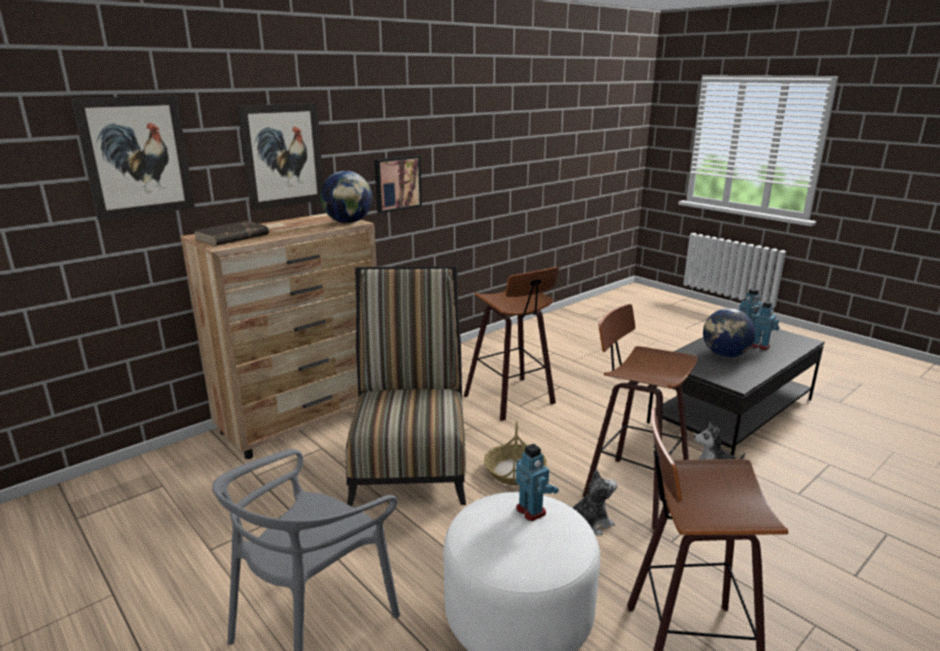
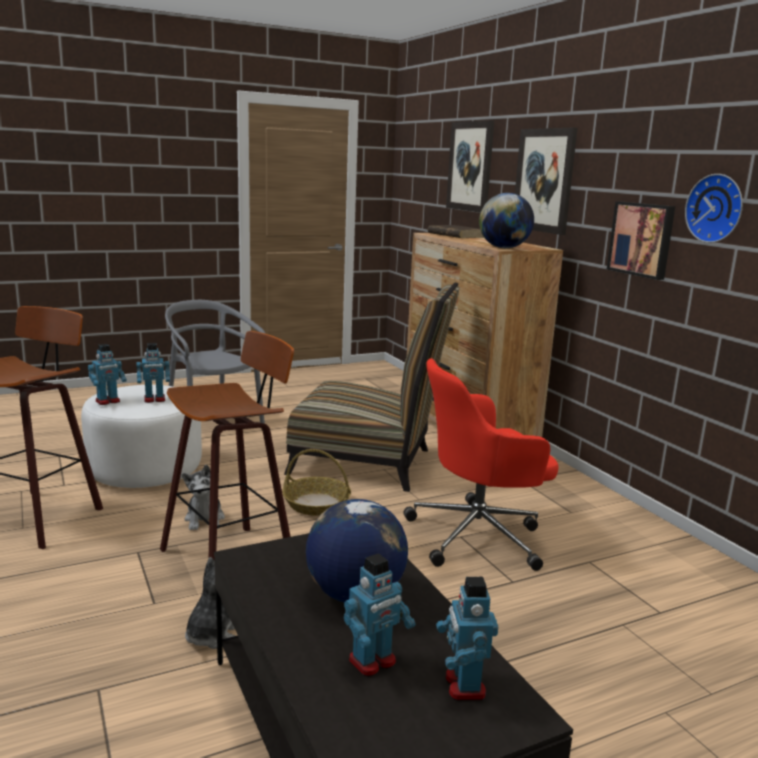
camera: 105 degrees right, 5 degrees down
stool [464,267,559,421] -> red office chair [403,359,559,571]
none -> toy robot [88,344,127,405]
none -> wall clock [685,174,743,243]

